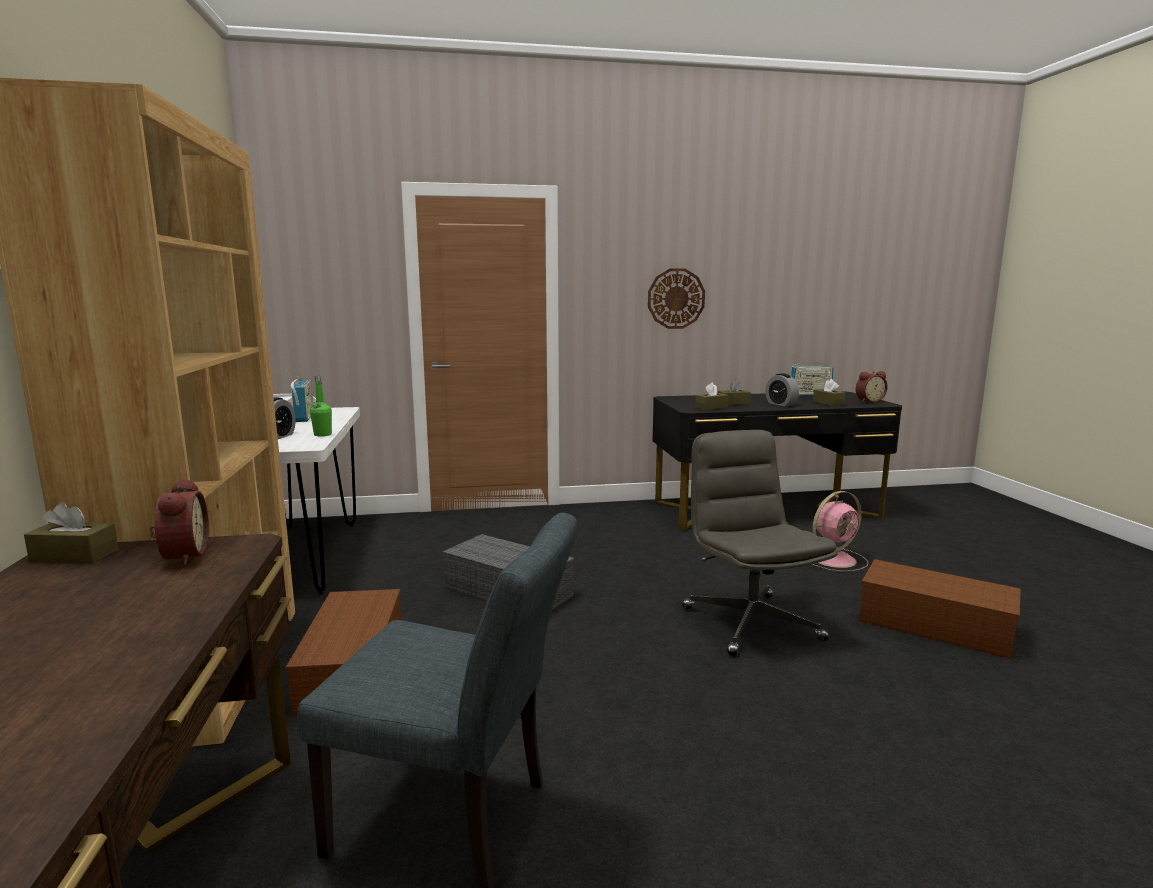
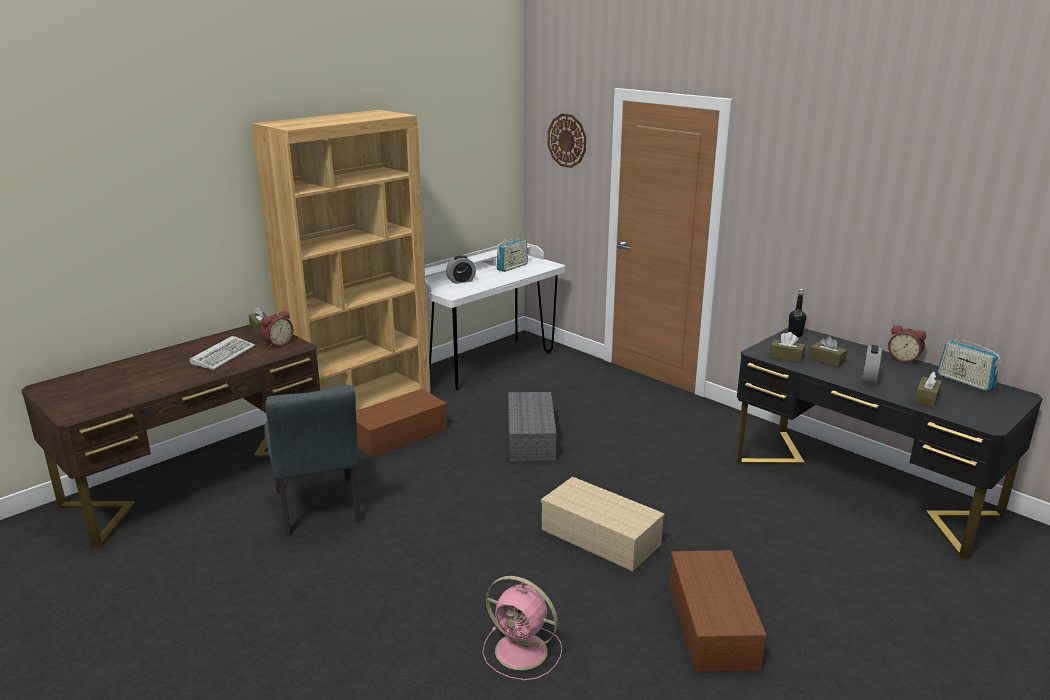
camera: 55 degrees right, 10 degrees up
green bottle [310,376,332,436] -> none
wall clock [648,268,705,329] -> wall clock moved to [547,114,586,168]
grey office chair [682,430,838,656] -> beige storage box [541,477,665,571]
pink fan [812,491,868,572] -> pink fan moved to [482,576,562,680]
alarm clock [856,371,888,403] -> alarm clock moved to [888,325,926,363]
none -> keyboard [190,336,255,370]
none -> black bottle [788,289,806,337]

